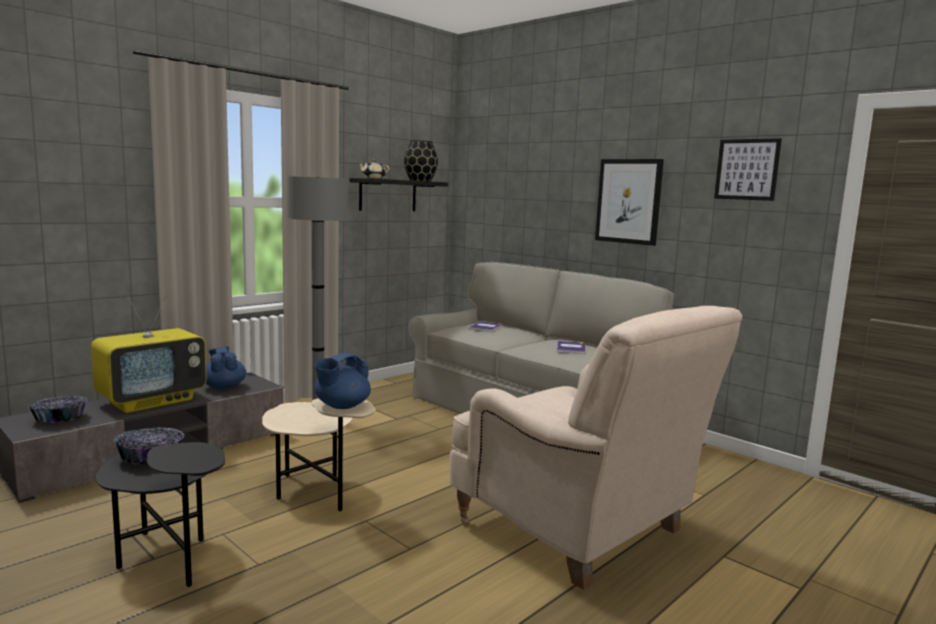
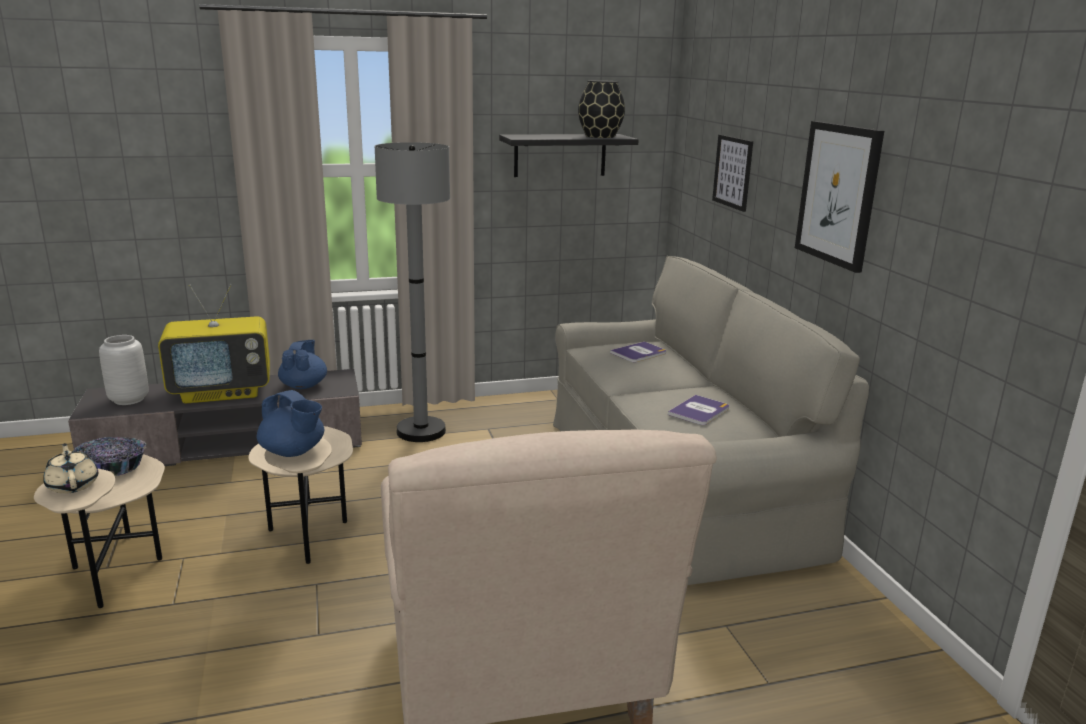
camera: 30 degrees right, 10 degrees up
bowl [28,396,87,423] -> grey vase [99,335,149,405]
black side table [95,442,225,587] -> beige side table [34,454,165,608]
blue teapot [314,353,371,409] -> blue teapot turned 120 degrees counterclockwise [257,390,324,457]
beige teapot [358,160,389,179] -> beige teapot moved to [43,443,98,494]
picture [714,138,782,201] -> picture moved to [712,135,753,212]

